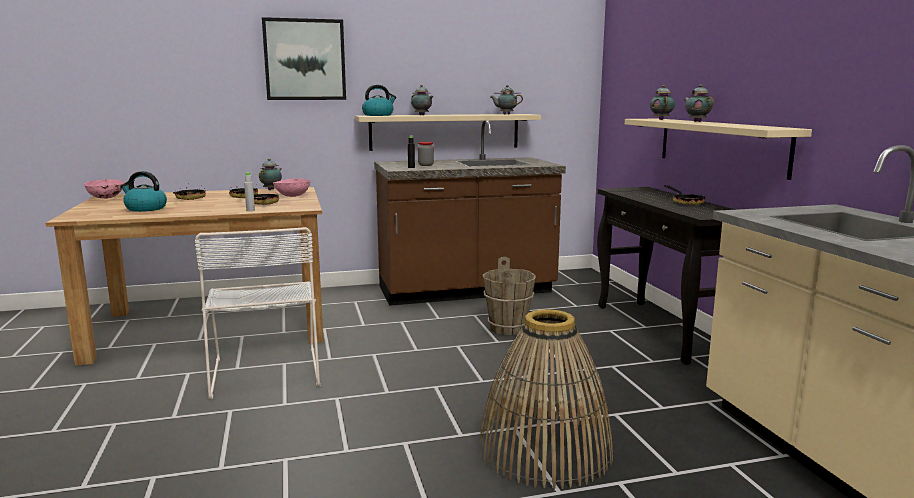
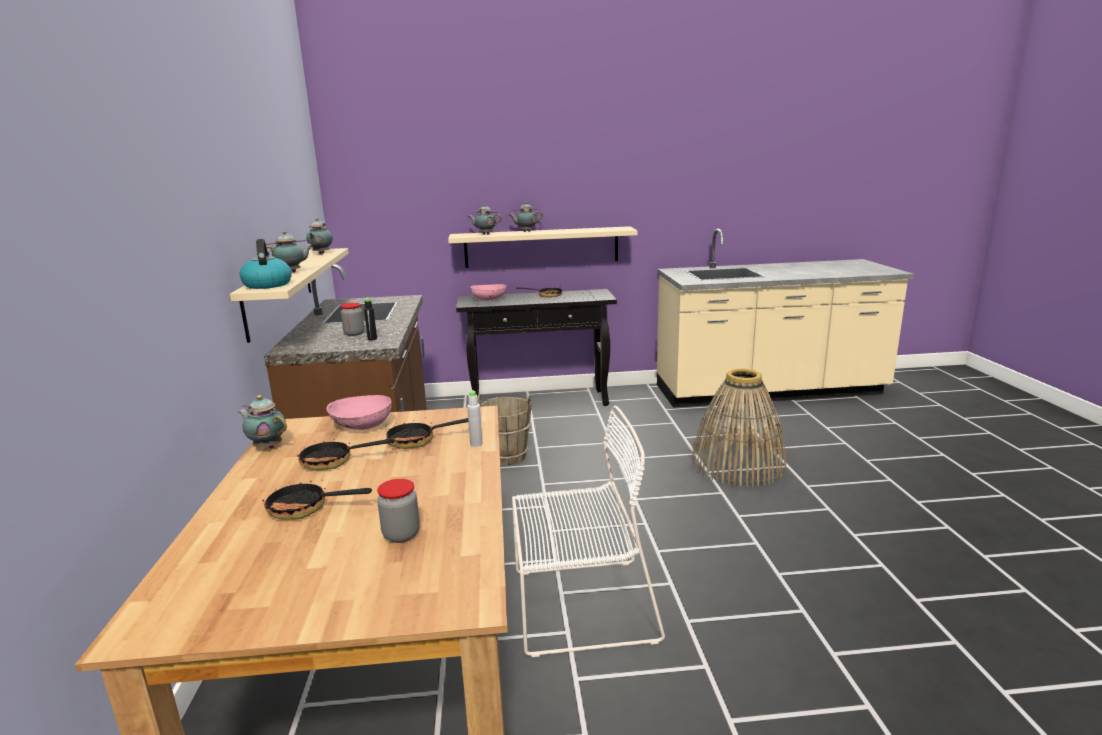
camera: 80 degrees left, 5 degrees up
pink bowl [84,179,126,199] -> pink bowl moved to [470,284,506,300]
kettle [120,171,167,212] -> jar [377,479,420,543]
picture [262,17,346,100] -> none

